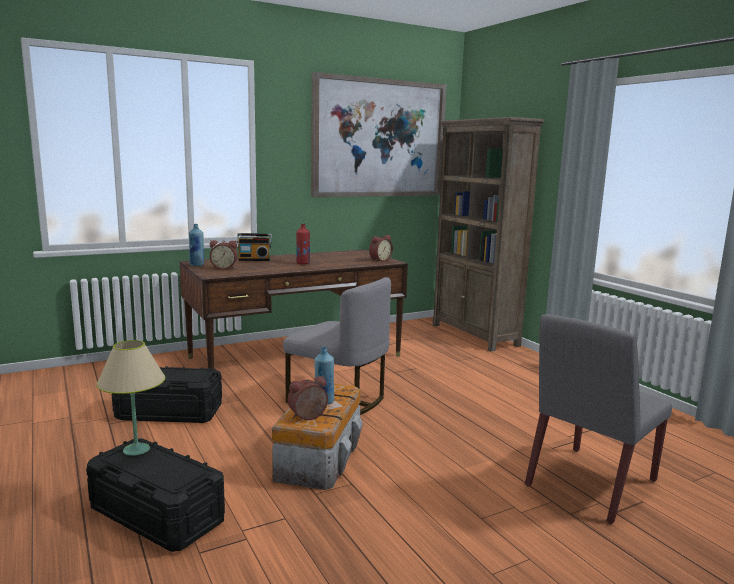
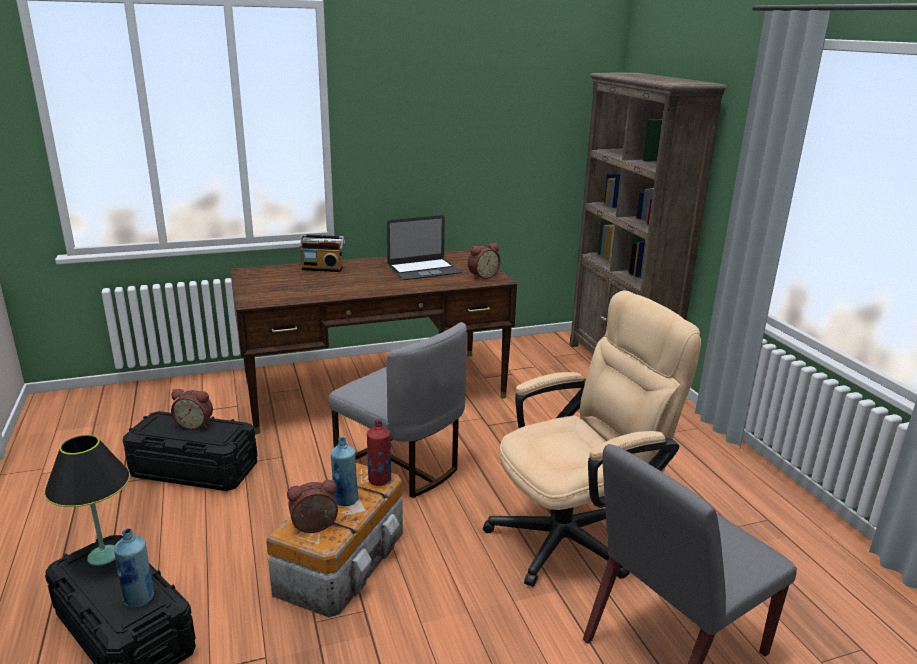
camera: 10 degrees right, 10 degrees up
beige table lamp [97,340,165,456] -> black table lamp [44,435,130,566]
blue bottle [189,224,204,266] -> blue bottle moved to [114,528,154,608]
alarm clock [210,240,238,270] -> alarm clock moved to [171,389,213,430]
red bottle [296,224,310,264] -> red bottle moved to [367,419,391,486]
picture [311,72,447,197] -> none
none -> laptop [387,215,462,280]
none -> beige office chair [483,291,701,587]

